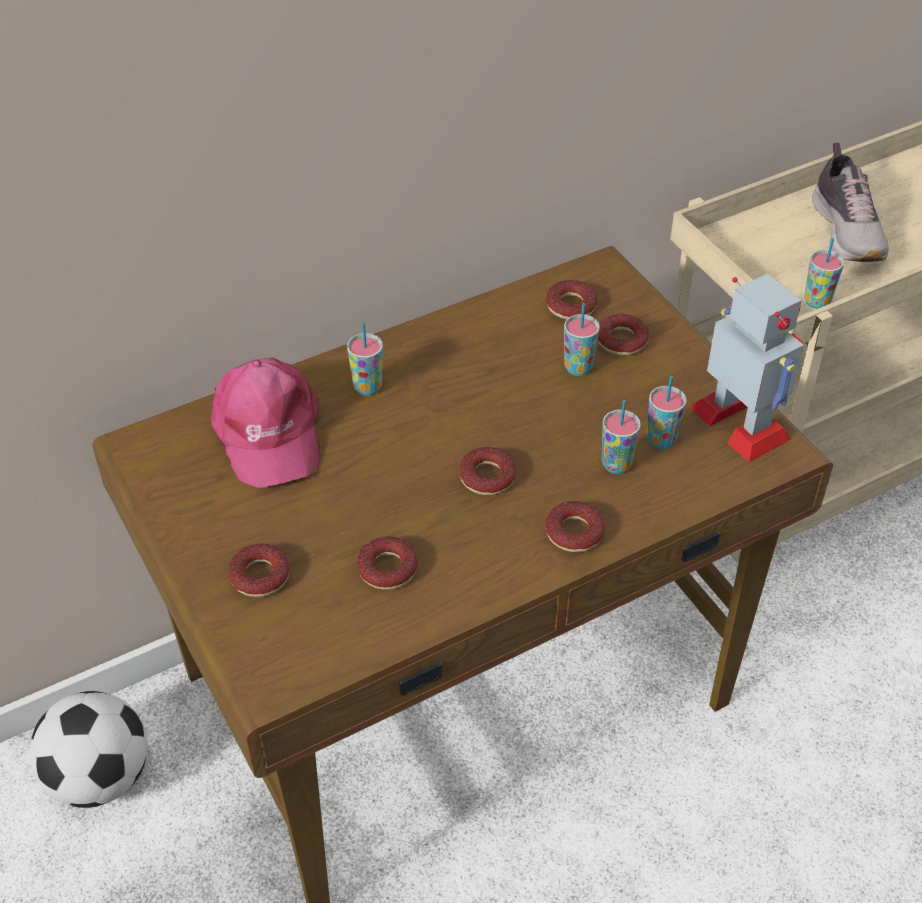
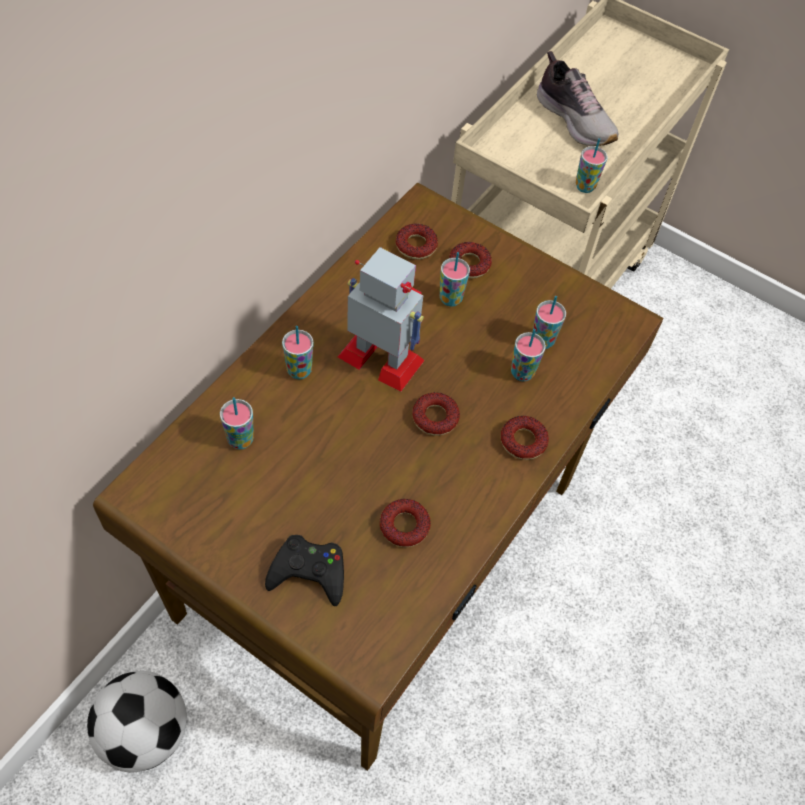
camera: 30 degrees left, 10 degrees up
pink cap [211,357,321,488] -> cup [220,397,254,449]
donut [228,543,290,597] -> black game controller [265,535,344,606]
toy robot [690,273,804,462] -> toy robot moved to [338,247,425,391]

